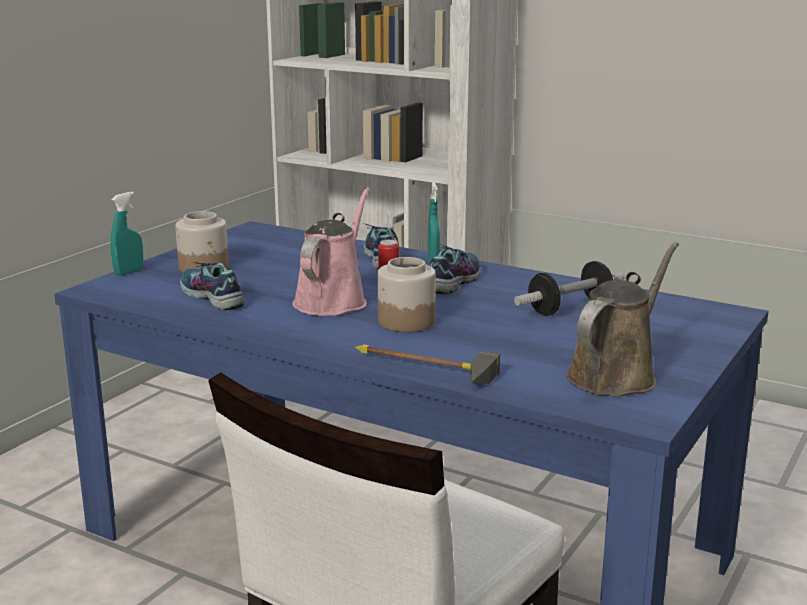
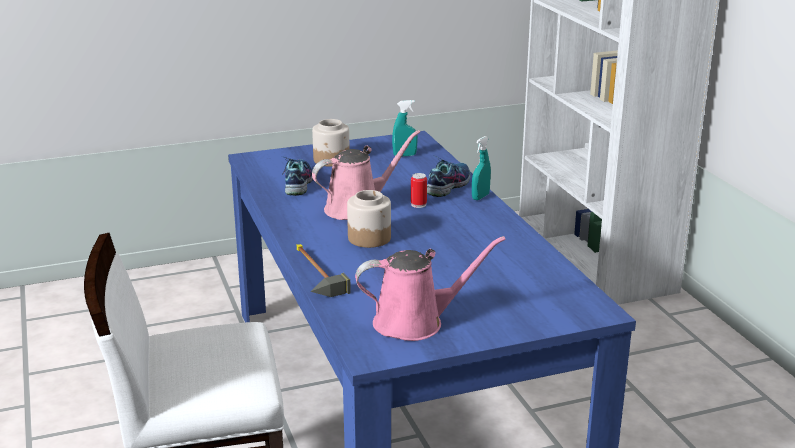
camera: 40 degrees right, 5 degrees up
turquoise spray bottle [110,192,143,276] -> turquoise spray bottle moved to [392,100,418,157]
shoe [430,241,481,294] -> none
dumbbell [514,261,625,316] -> none
brown watering can [566,242,679,396] -> pink watering can [355,236,506,341]

